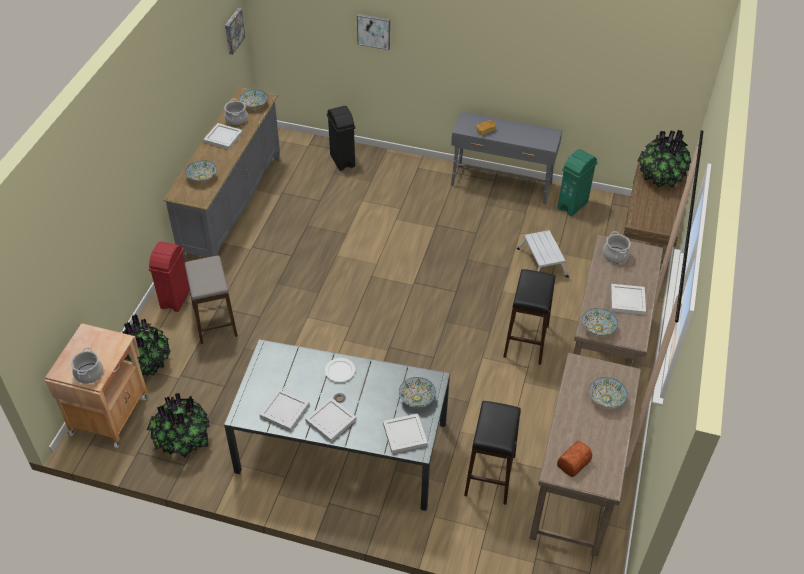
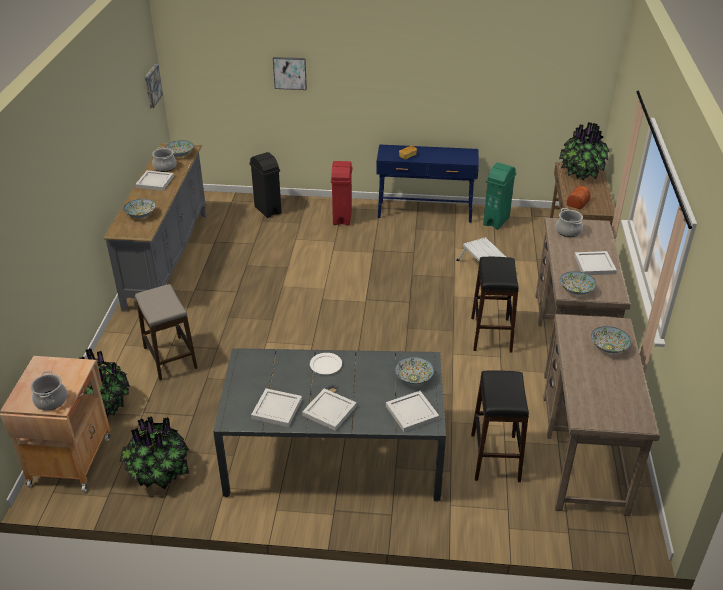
camera: 10 degrees left, 10 degrees down
red trash can [149,242,190,312] -> red trash can moved to [331,161,352,225]
grey console table [451,112,562,204] -> blue console table [376,145,479,223]
bread [557,440,592,477] -> bread moved to [567,186,591,209]

